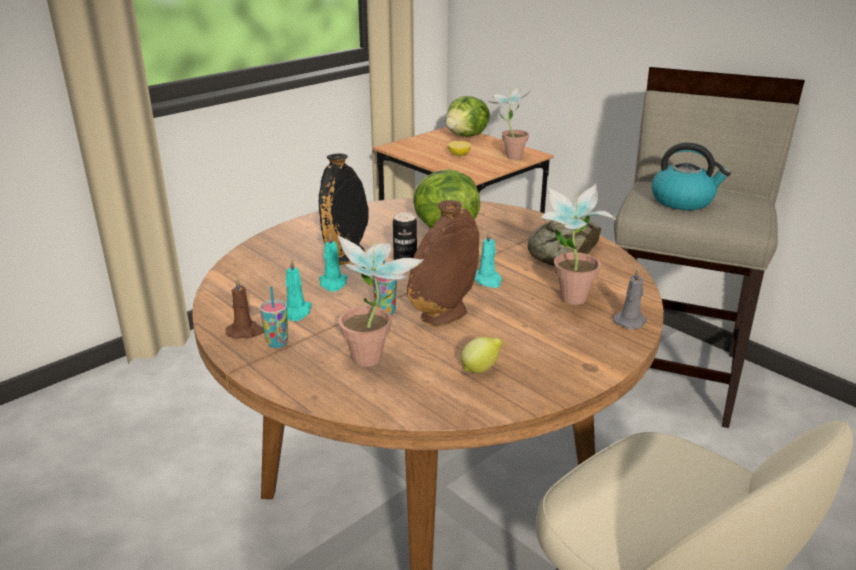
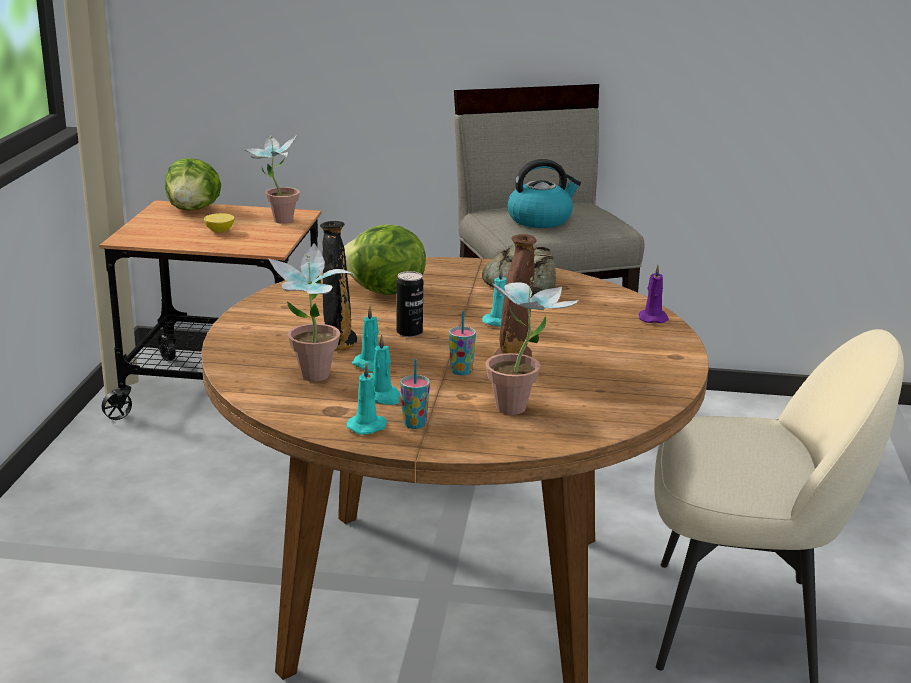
camera: 40 degrees left, 5 degrees down
brown candle [226,277,264,338] -> turquoise candle [347,362,387,435]
lemon [461,337,503,373] -> none
potted plant [541,184,616,305] -> potted plant moved to [268,243,354,382]
grey candle [613,268,647,330] -> purple candle [639,265,669,323]

